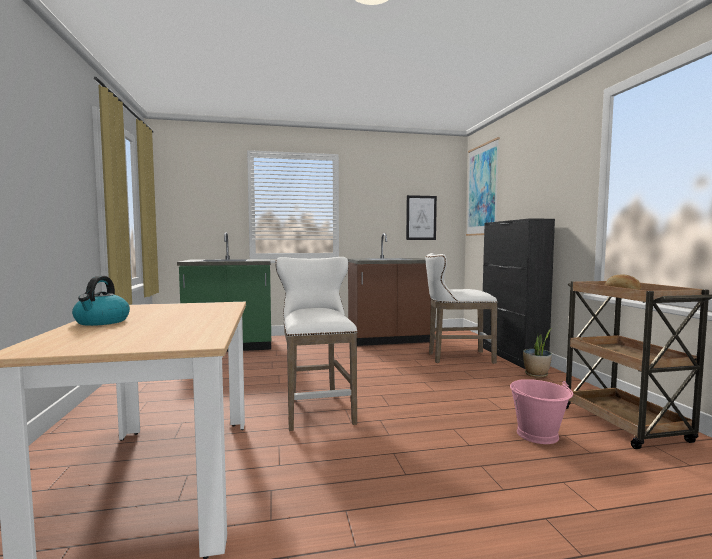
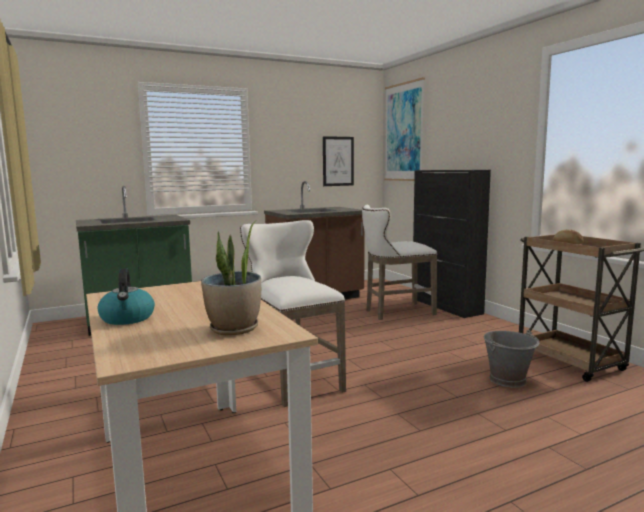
camera: 15 degrees left, 5 degrees up
pink bucket [510,379,573,444] -> grey bucket [484,330,540,388]
potted plant [523,328,552,378] -> potted plant moved to [201,221,261,336]

